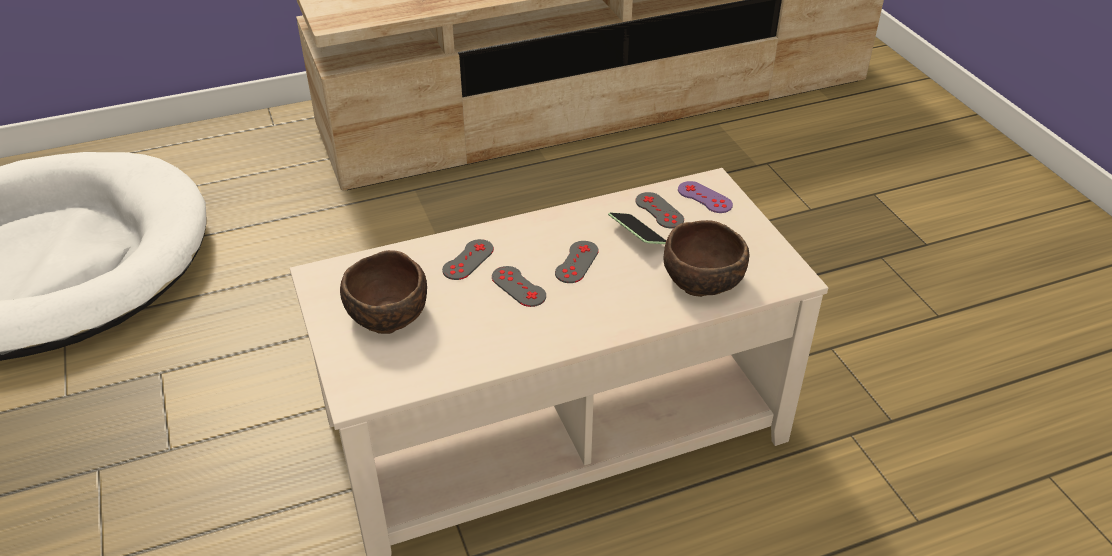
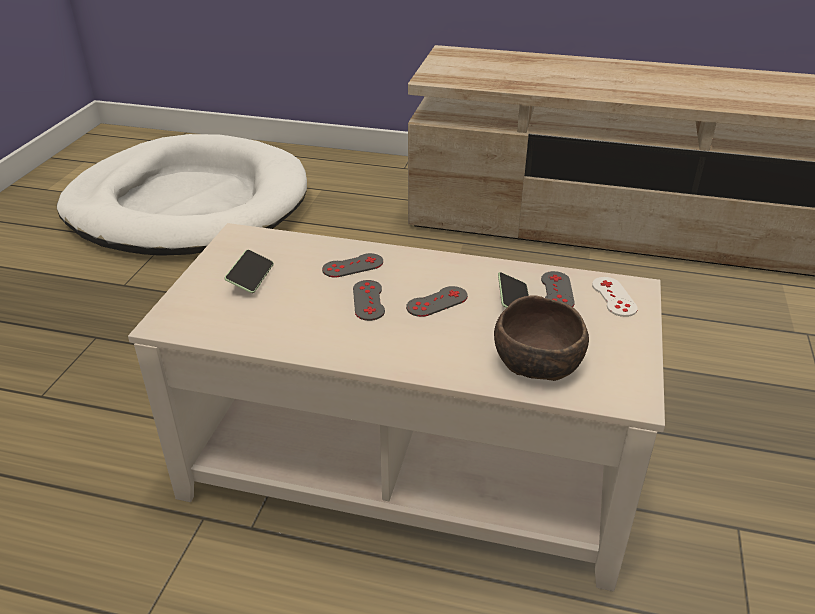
camera: 35 degrees right, 5 degrees down
brown bowl [340,250,427,334] -> phone [224,250,274,293]
purple game controller [678,181,733,213] -> white game controller [592,277,638,317]

